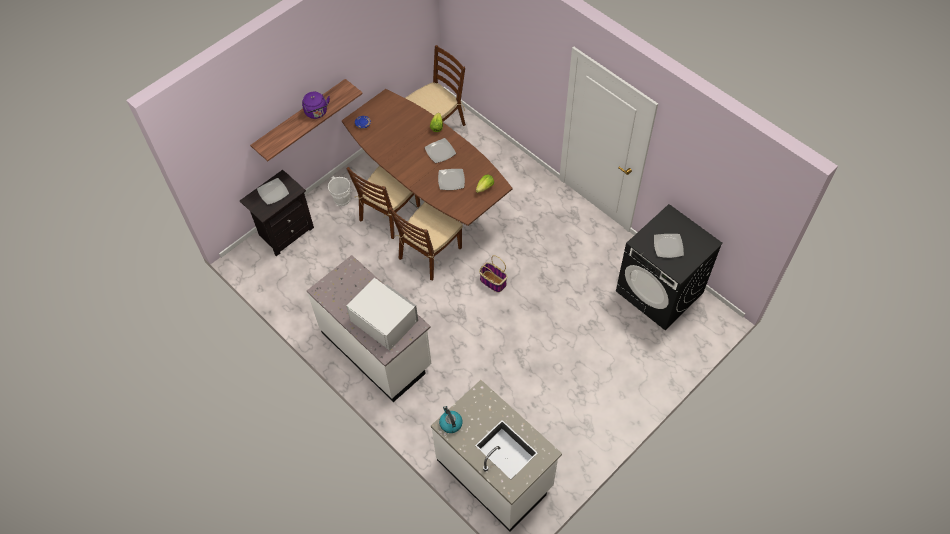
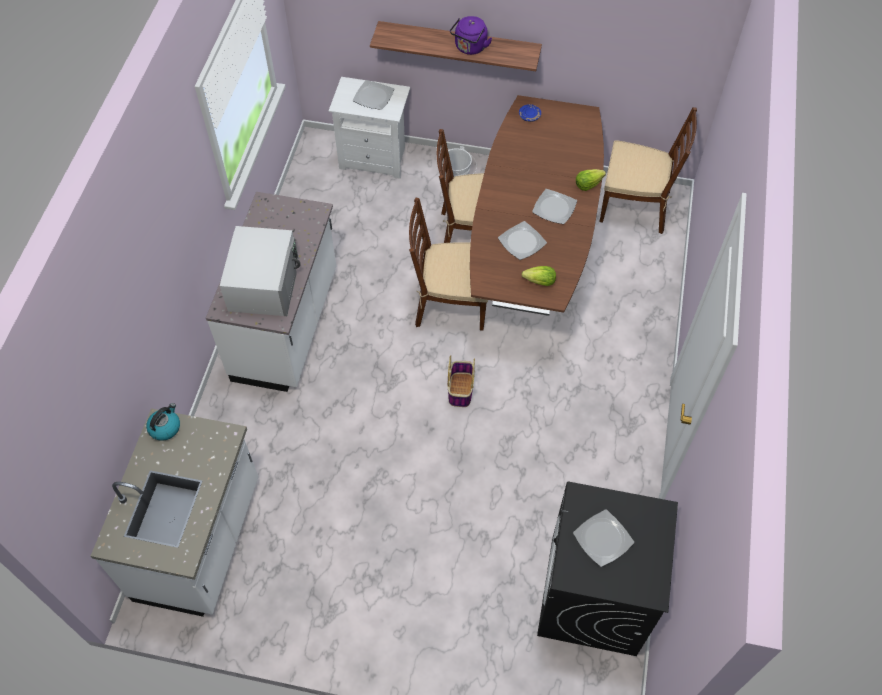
camera: 55 degrees right, 0 degrees up
black nightstand [240,170,314,256] -> white nightstand [329,77,410,179]

